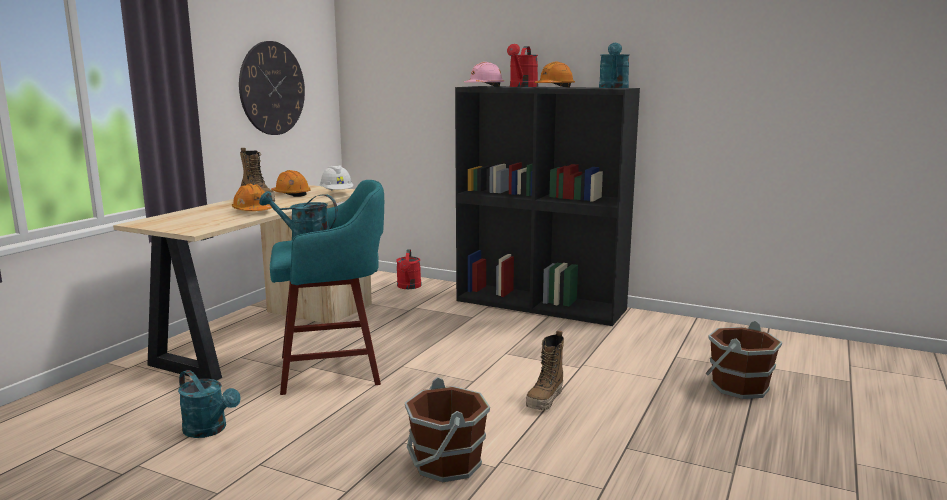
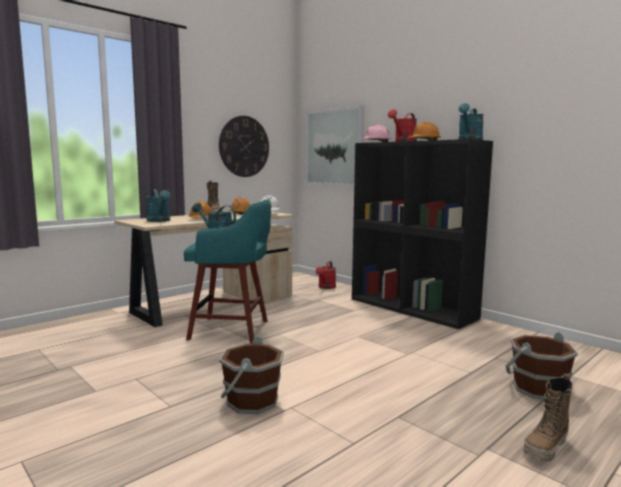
camera: 20 degrees right, 5 degrees down
turquoise watering can [178,370,241,438] -> turquoise watering can moved to [146,189,171,222]
boot [526,330,564,410] -> boot moved to [524,374,572,462]
none -> picture [305,105,364,187]

